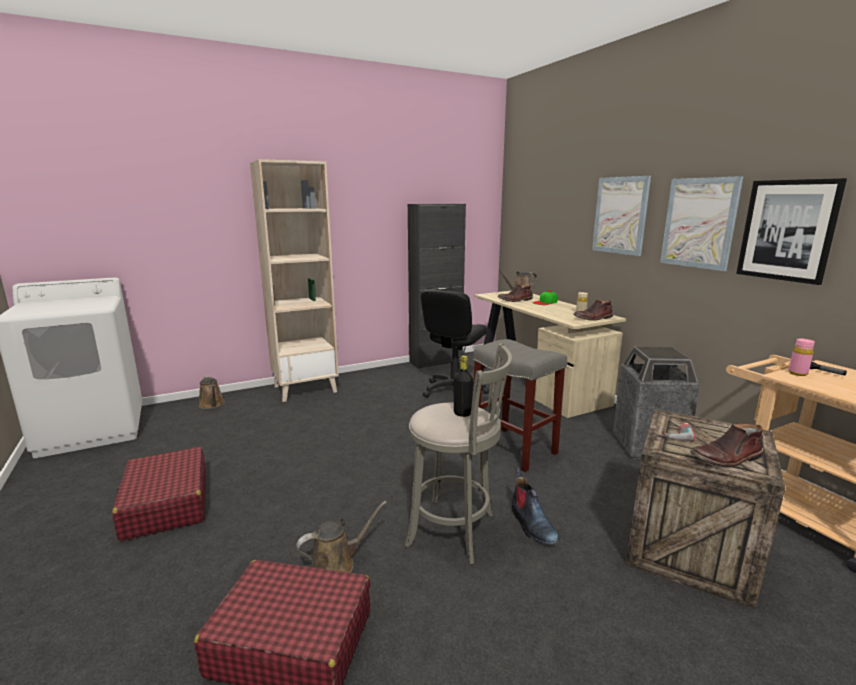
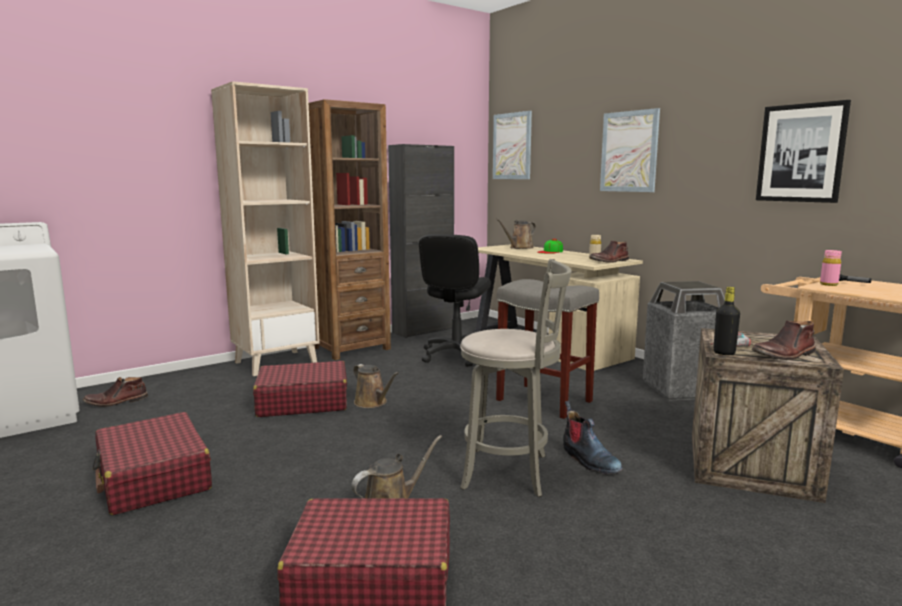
camera: 10 degrees left, 5 degrees down
brown watering can [199,376,225,409] -> brown watering can moved to [353,364,399,408]
black bottle [454,355,473,417] -> black bottle moved to [713,287,740,355]
brown boot [497,284,533,302] -> brown boot moved to [83,377,148,407]
picture [660,176,743,271] -> picture moved to [493,111,532,179]
none -> red suitcase [253,361,347,417]
none -> brown bookcase [309,99,391,360]

